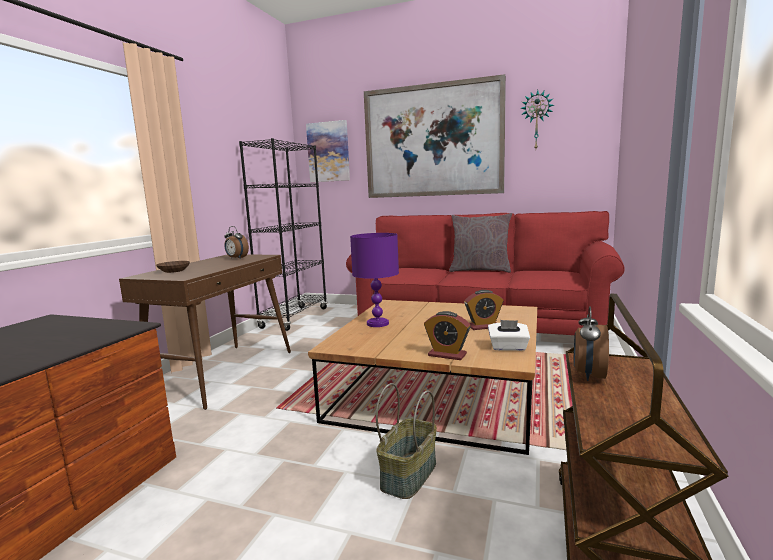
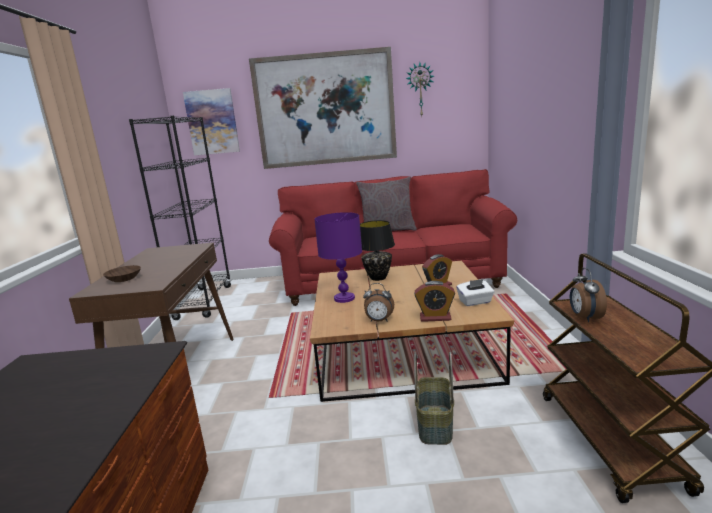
camera: 20 degrees left, 5 degrees up
alarm clock [224,226,249,259] -> alarm clock moved to [363,283,394,322]
none -> black table lamp [360,220,395,281]

